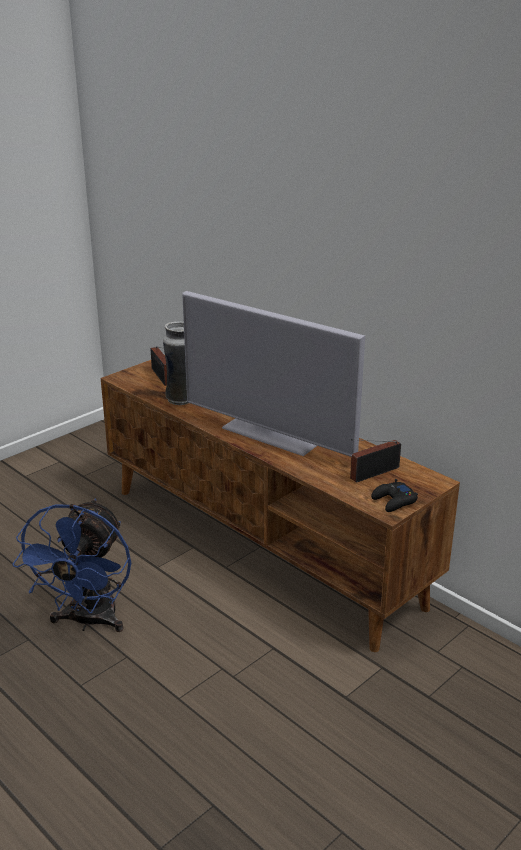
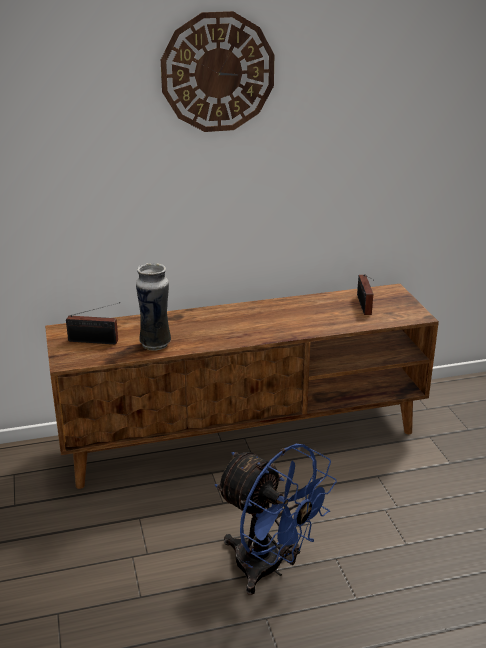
camera: 60 degrees left, 0 degrees up
television [182,291,365,457] -> none
black game controller [371,479,418,512] -> none
none -> wall clock [161,11,274,132]

